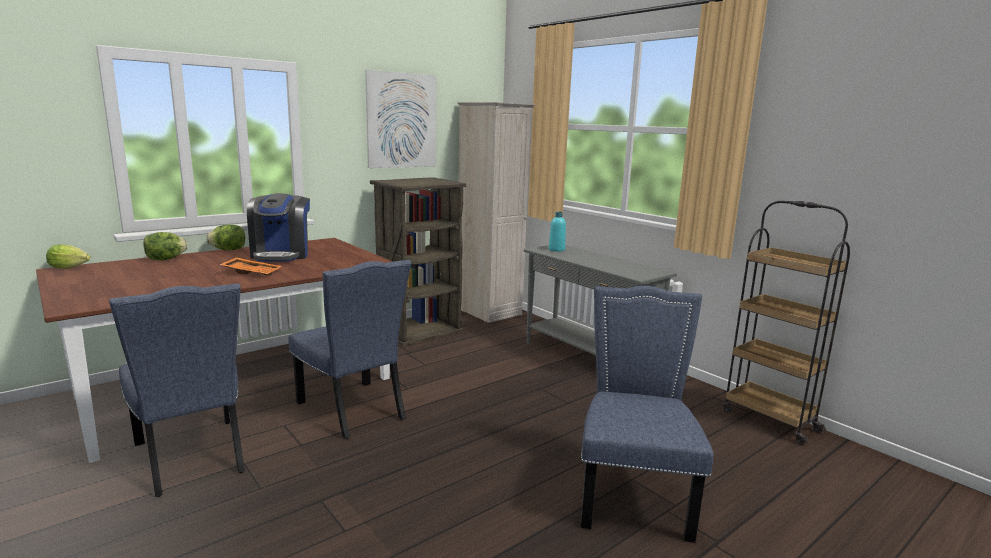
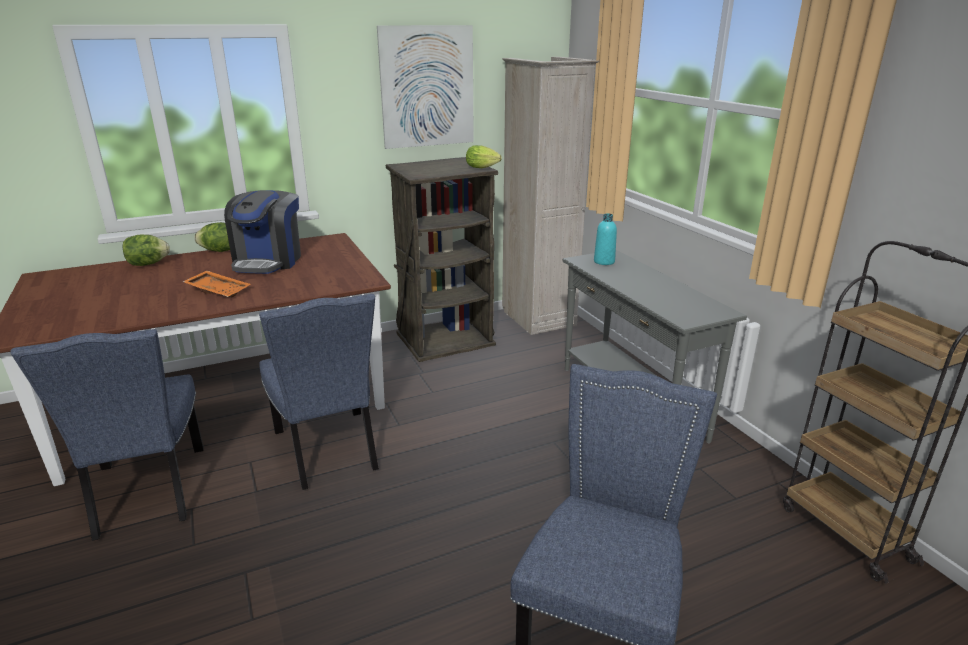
camera: 15 degrees right, 10 degrees up
lettuce [46,244,90,269] -> lettuce moved to [466,145,502,168]

